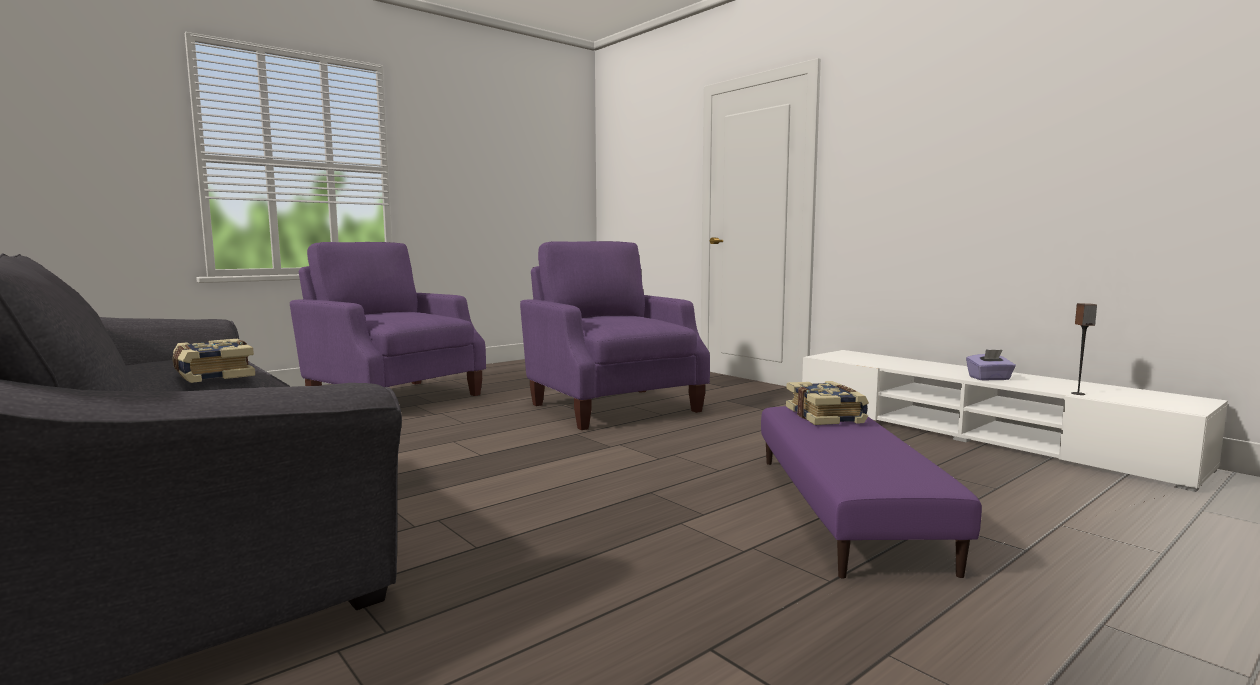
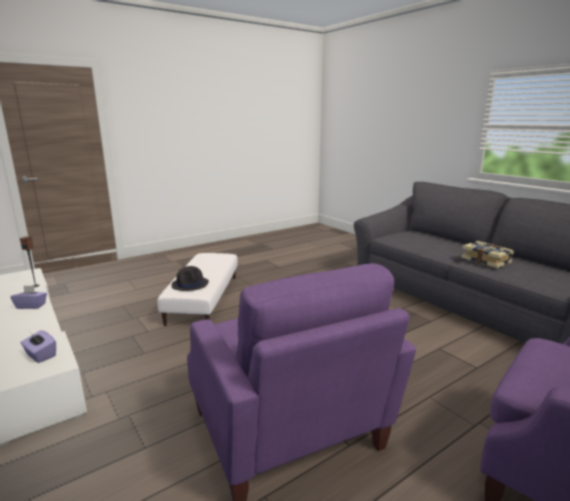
camera: 175 degrees left, 10 degrees up
purple ottoman [761,406,982,579] -> white ottoman [157,253,238,326]
book [786,381,869,425] -> black hat [171,266,209,291]
none -> purple tissue box [20,330,56,363]

